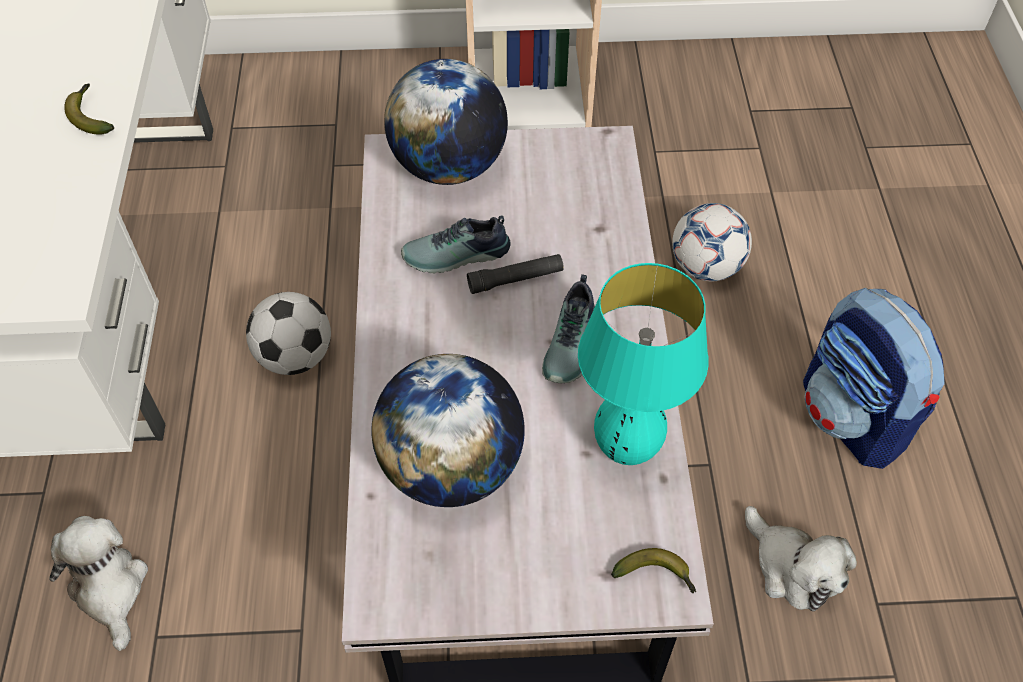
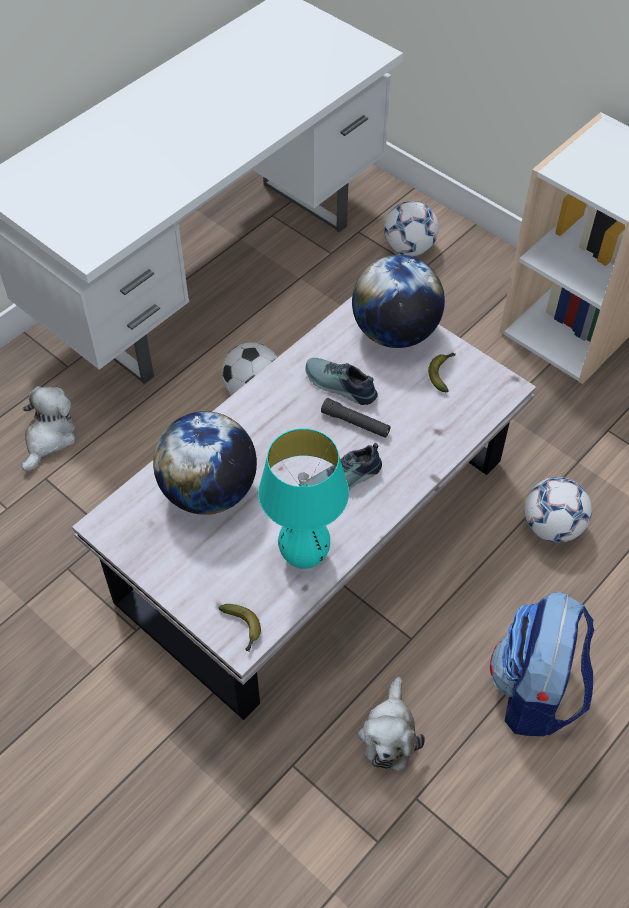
camera: 45 degrees right, 0 degrees up
banana [64,84,114,135] -> banana moved to [428,353,456,392]
none -> football [384,201,439,256]

